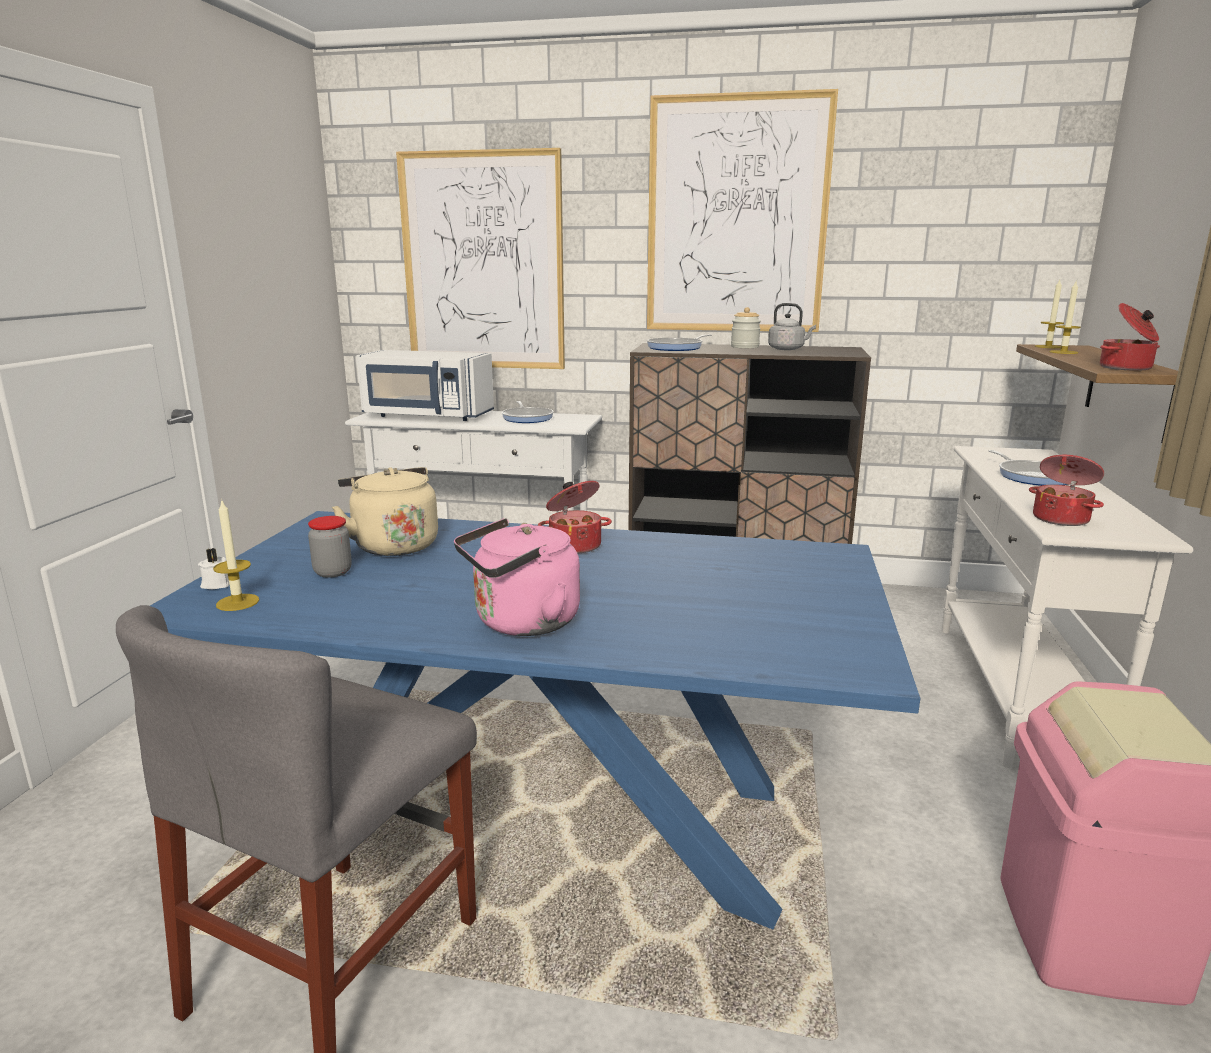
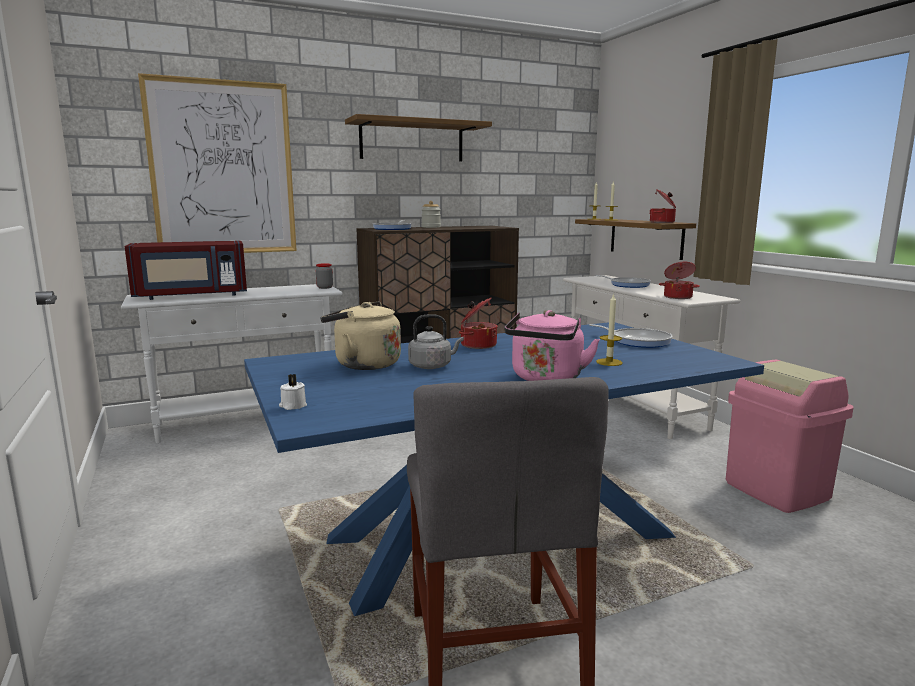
camera: 35 degrees left, 5 degrees down
candle [213,499,259,611] -> candle moved to [596,293,623,366]
jar [308,516,352,578] -> jar moved to [316,263,333,289]
white microwave [356,350,494,421] -> red microwave [125,241,247,300]
frying pan [502,401,554,423] -> frying pan moved to [589,324,673,348]
picture [647,89,838,332] -> shelf [345,114,492,161]
grey kettle [768,303,816,350] -> grey kettle moved to [408,315,464,369]

